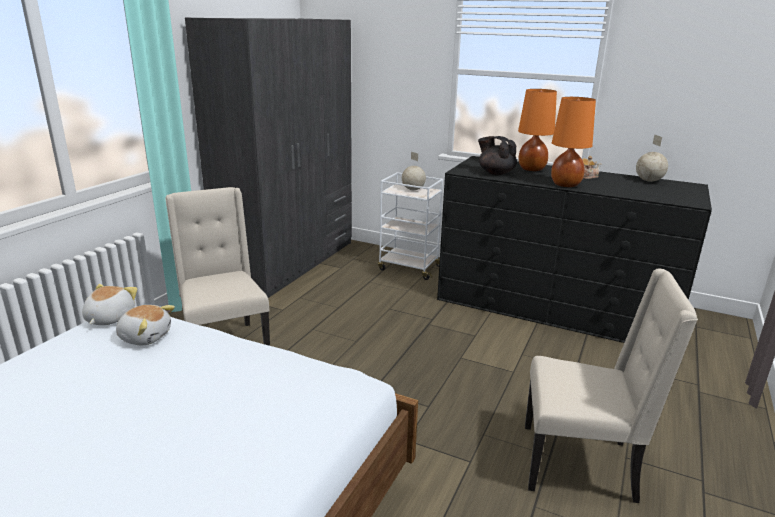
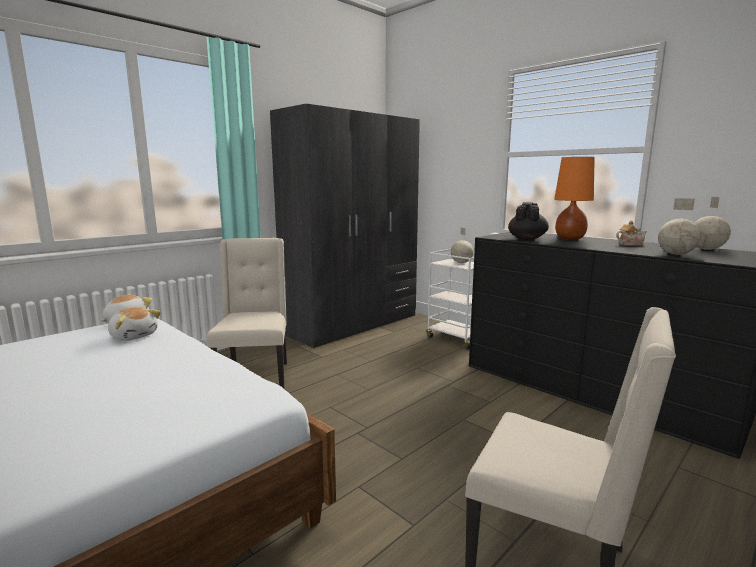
camera: 20 degrees right, 10 degrees down
black teapot [478,136,517,175] -> black teapot turned 45 degrees clockwise [508,202,549,240]
orange table lamp [551,97,596,187] -> none
none -> globe [658,198,701,255]

